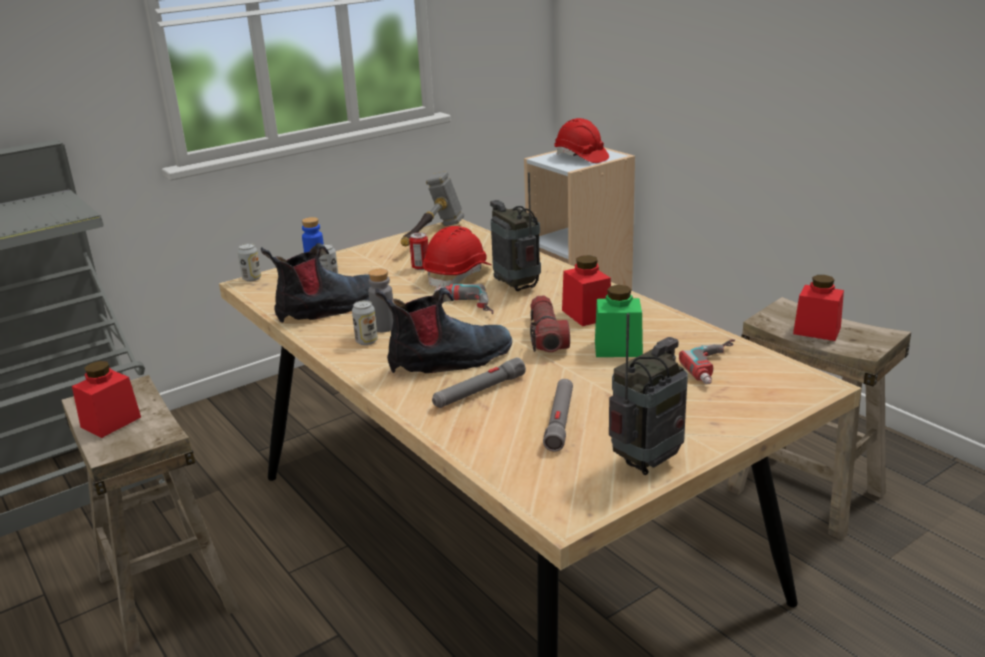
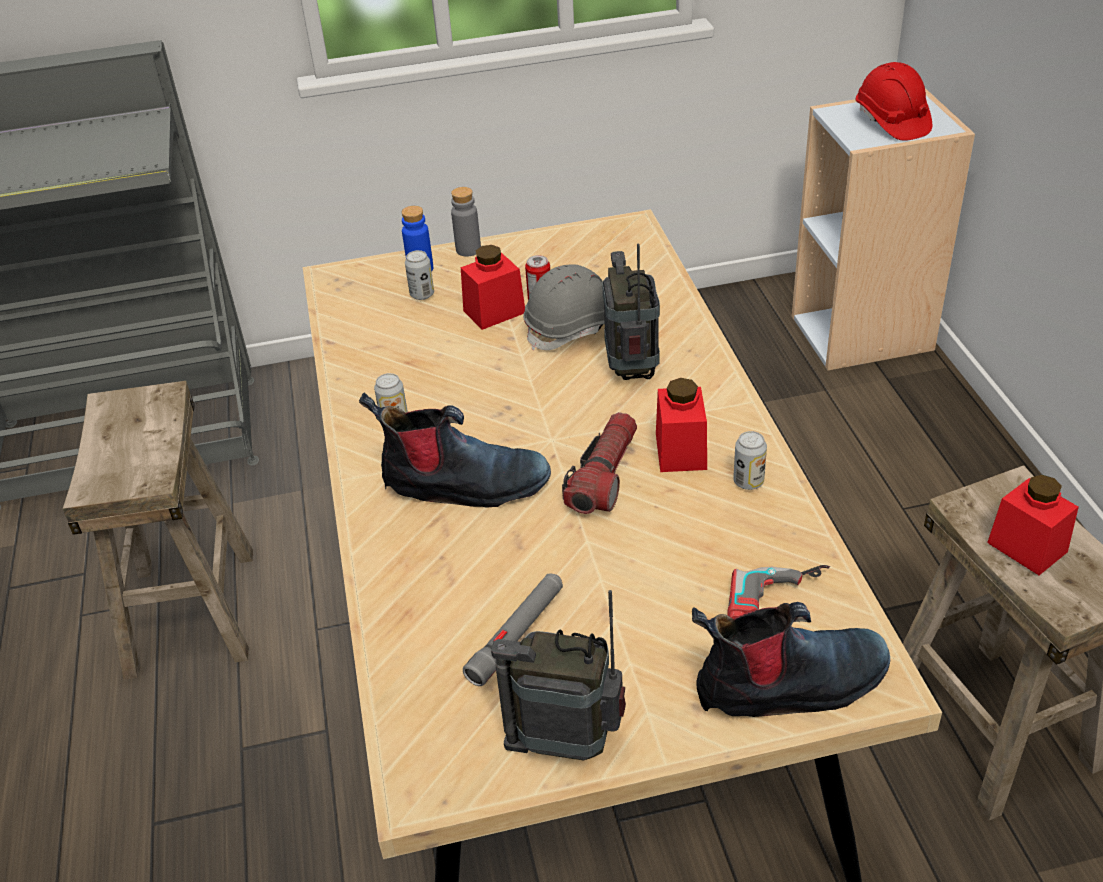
camera: 25 degrees right, 15 degrees up
red jar [72,361,141,438] -> red jar moved to [461,245,525,330]
can [238,243,261,282] -> can moved to [733,431,767,490]
boot [261,243,371,323] -> boot moved to [692,602,890,717]
grey bottle [368,269,393,332] -> grey bottle moved to [451,187,481,257]
hammer [401,171,465,246] -> none
red hard hat [423,226,491,289] -> grey hard hat [523,264,605,351]
grey flashlight [432,357,526,408] -> none
power drill [434,284,494,314] -> none
green jar [595,285,643,357] -> none
radio [609,313,688,475] -> radio turned 150 degrees counterclockwise [491,590,626,760]

